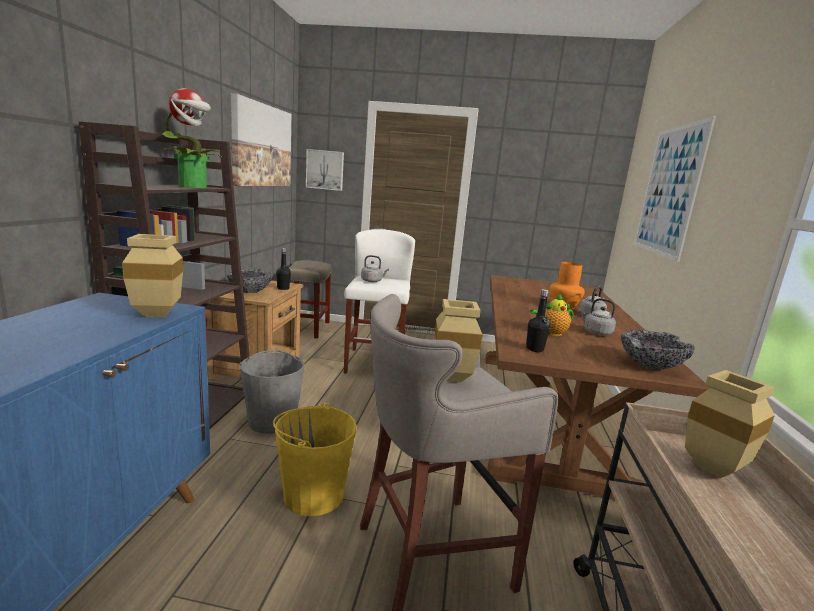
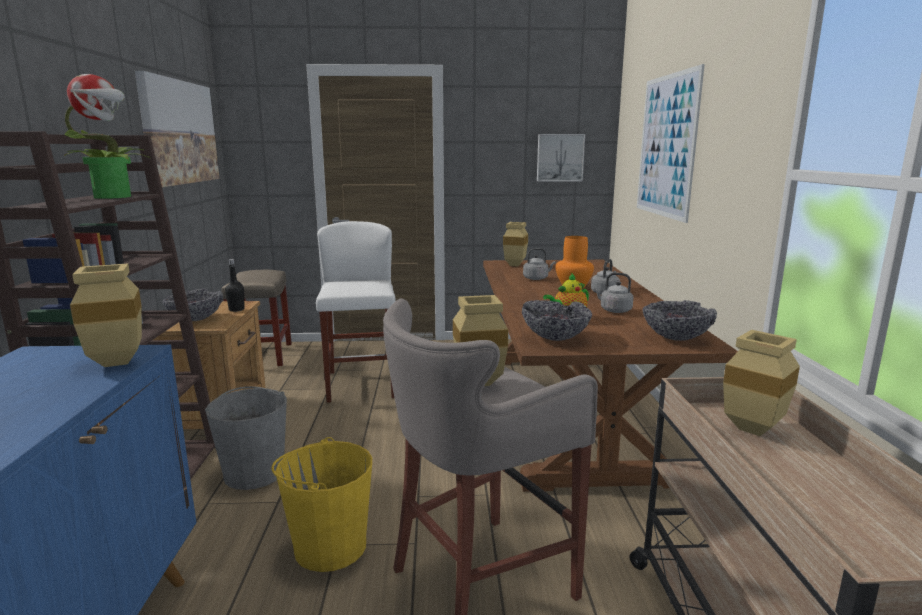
camera: 10 degrees left, 0 degrees up
picture [306,149,344,191] -> picture moved to [537,134,585,181]
grey kettle [361,255,389,282] -> grey kettle moved to [523,248,556,280]
black bottle [526,289,550,352] -> bowl [522,300,592,341]
none -> beige vase [503,222,528,266]

